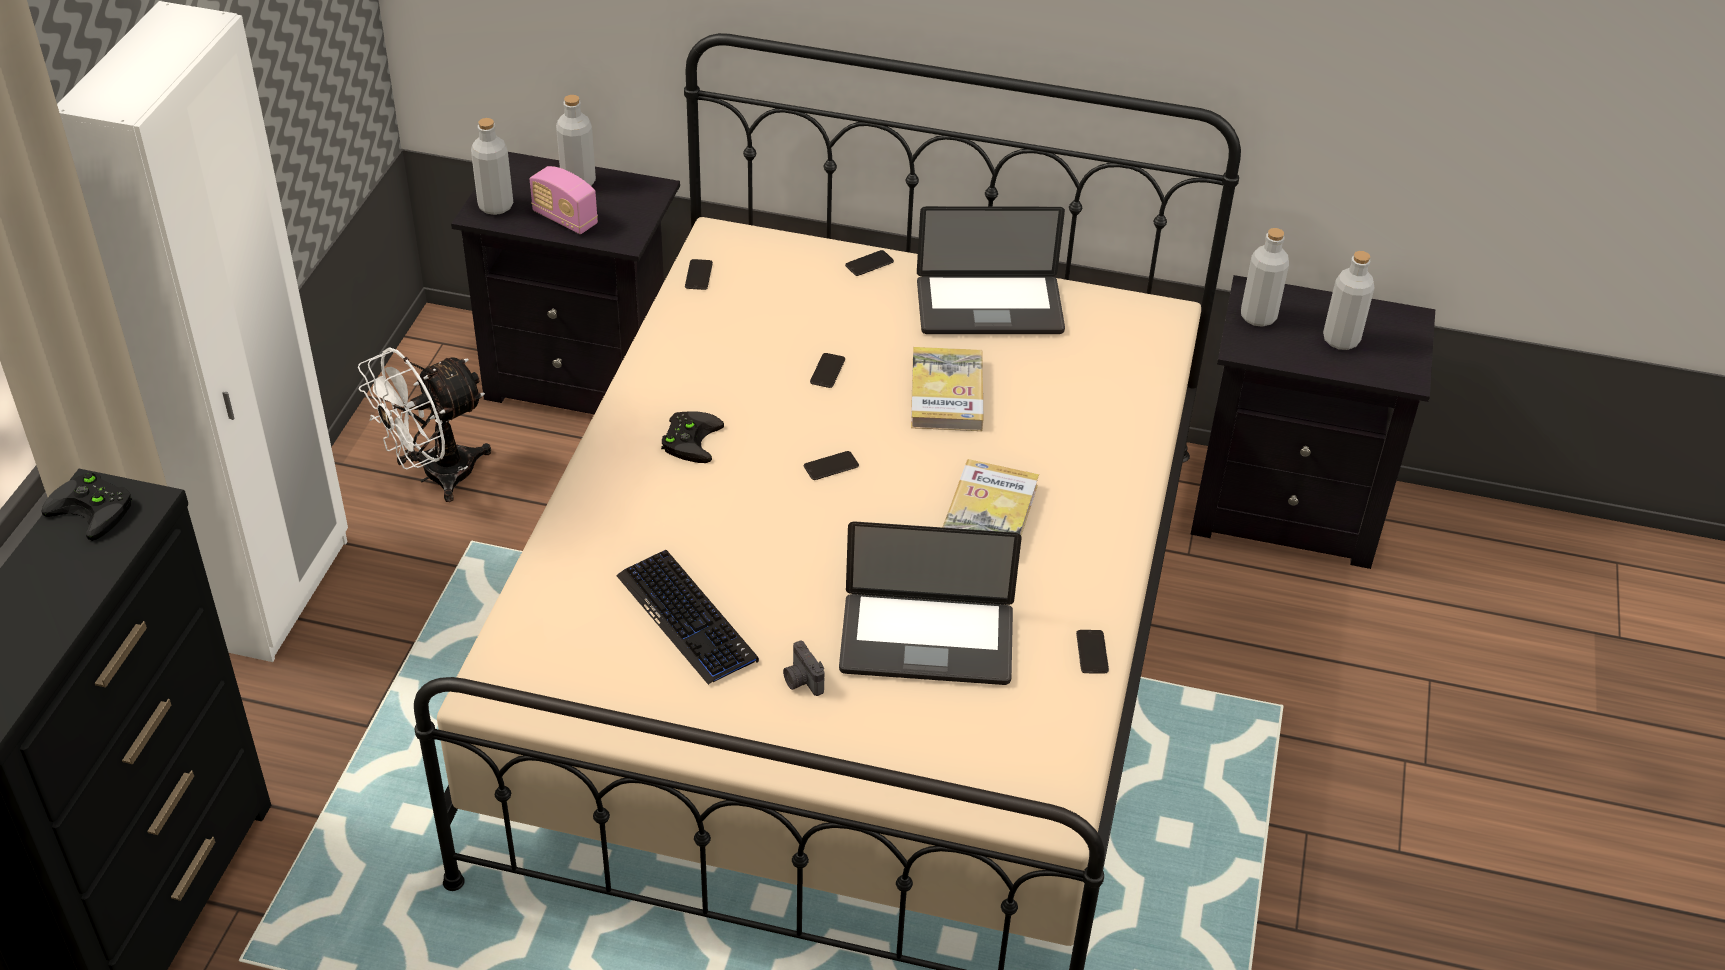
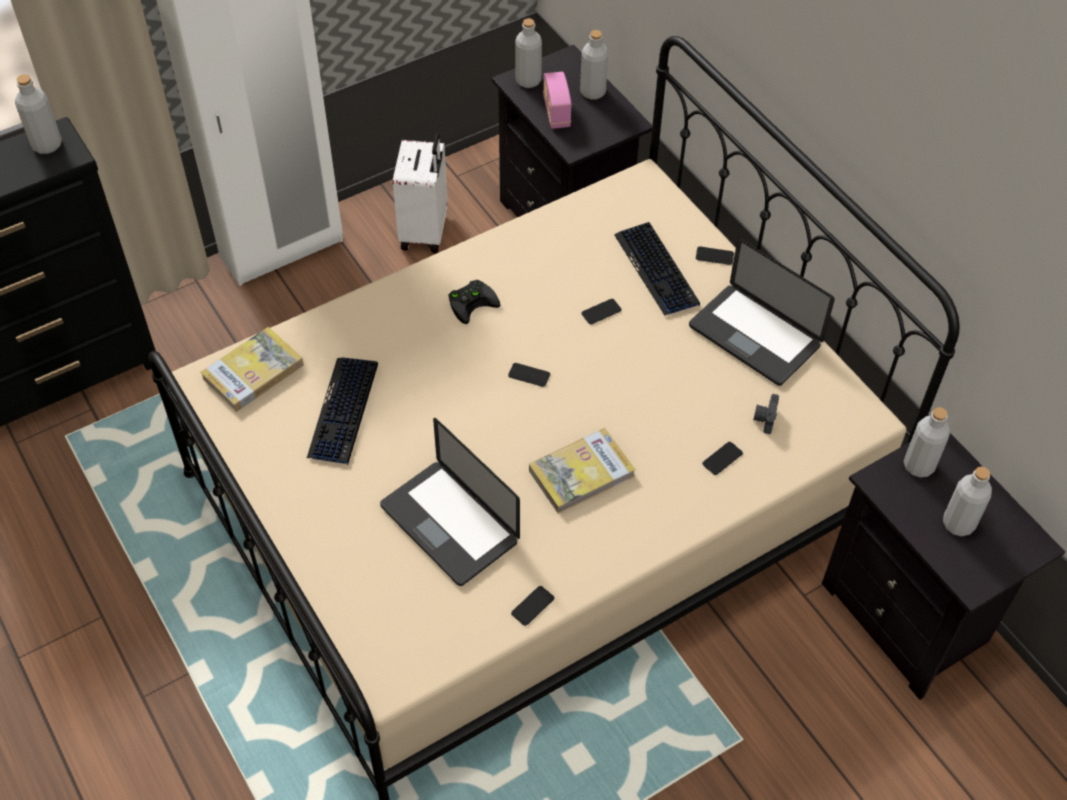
camera: 45 degrees right, 10 degrees up
black game controller [42,472,132,541] -> grey bottle [15,74,62,154]
white fan [358,347,491,502] -> white suitcase [393,134,448,253]
phone [685,259,713,290] -> phone moved to [702,442,743,475]
camera [783,641,824,696] -> camera moved to [753,394,779,434]
book [911,347,984,431] -> book moved to [200,327,304,412]
none -> keyboard [614,222,700,316]

